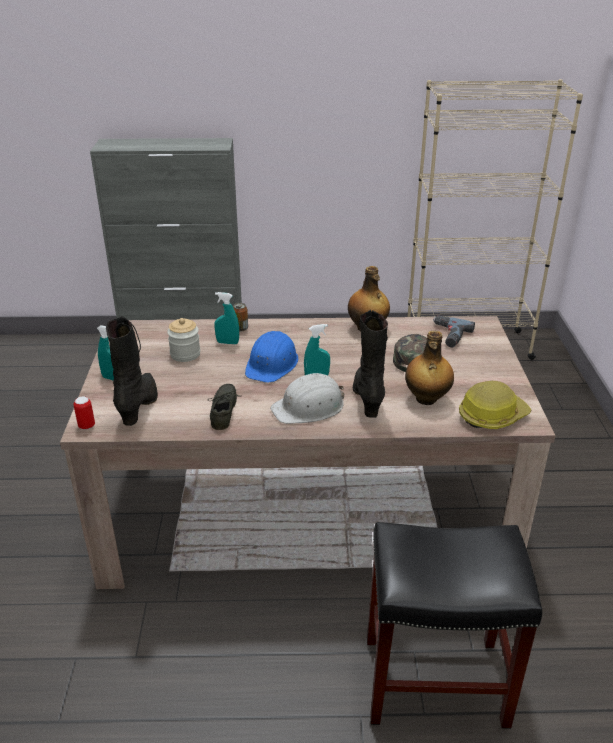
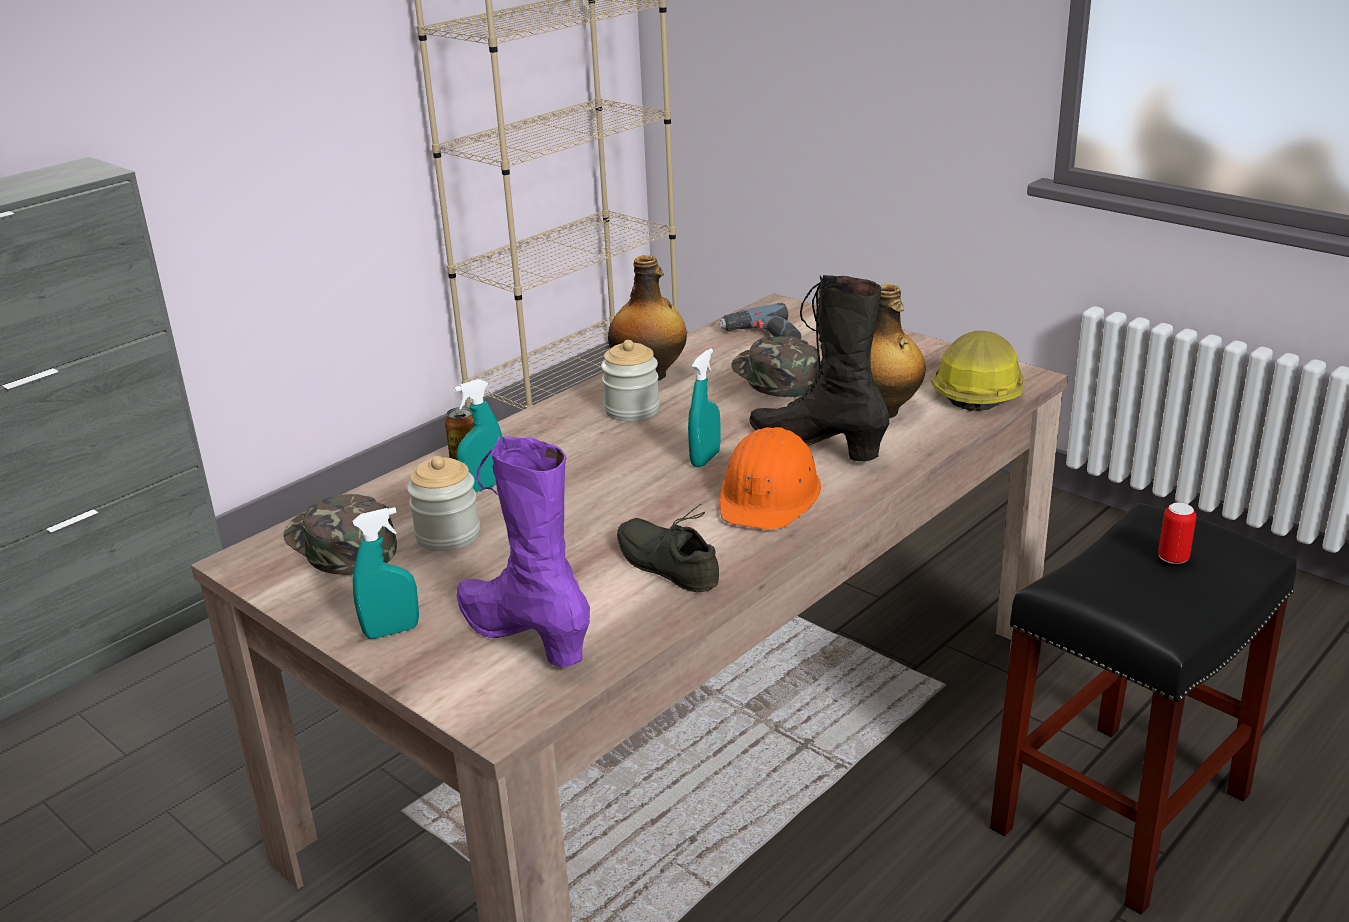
camera: 45 degrees left, 5 degrees down
can [74,397,95,430] -> can moved to [1158,503,1196,564]
black boot [106,316,158,426] -> purple boot [456,436,590,667]
blue hard hat [245,331,298,383] -> none
white hard hat [271,373,344,424] -> orange hard hat [720,427,821,530]
none -> green cap [283,494,397,575]
none -> jar [601,340,660,421]

